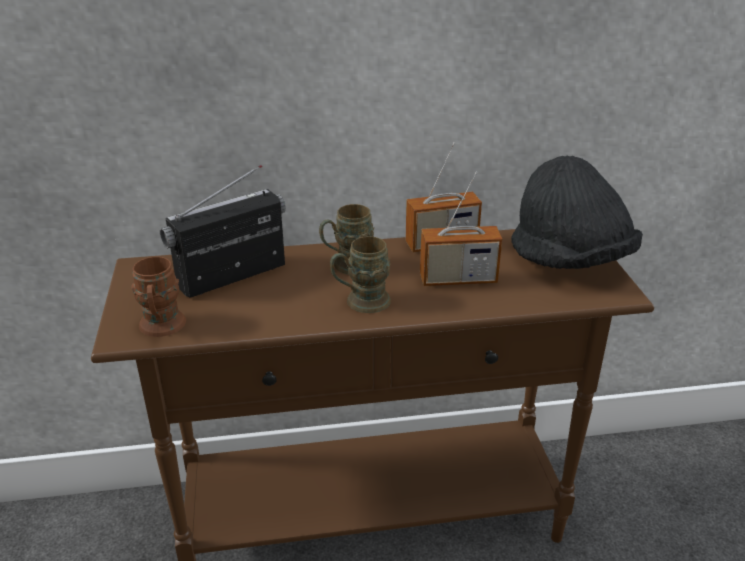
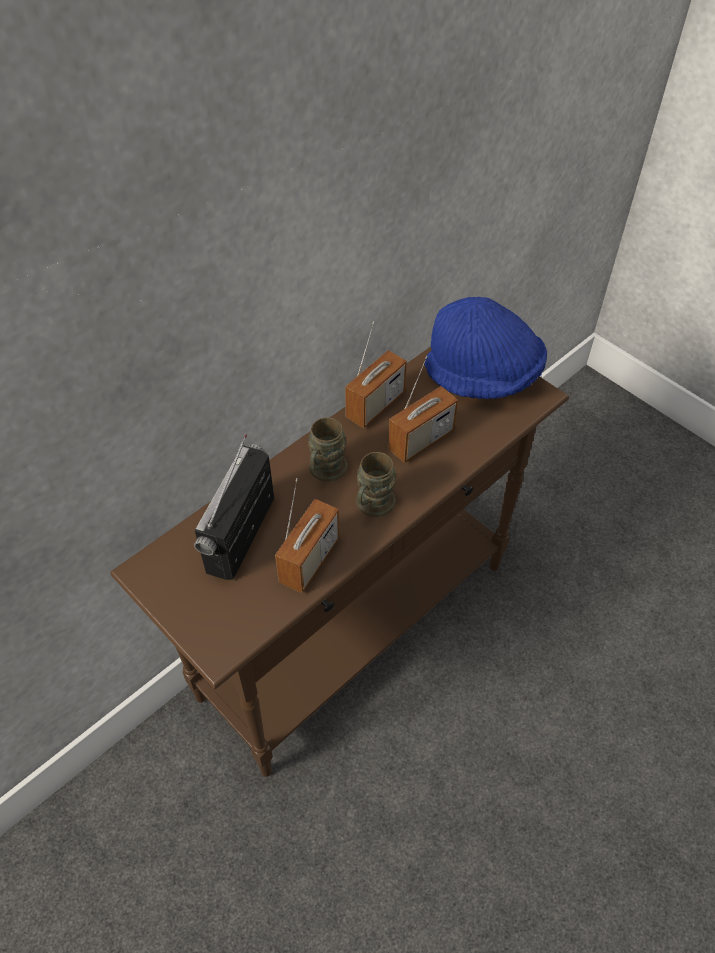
camera: 35 degrees left, 20 degrees up
brown mug [131,257,186,337] -> none
black hat [511,156,643,269] -> blue hat [424,297,547,399]
none -> radio [275,478,339,593]

